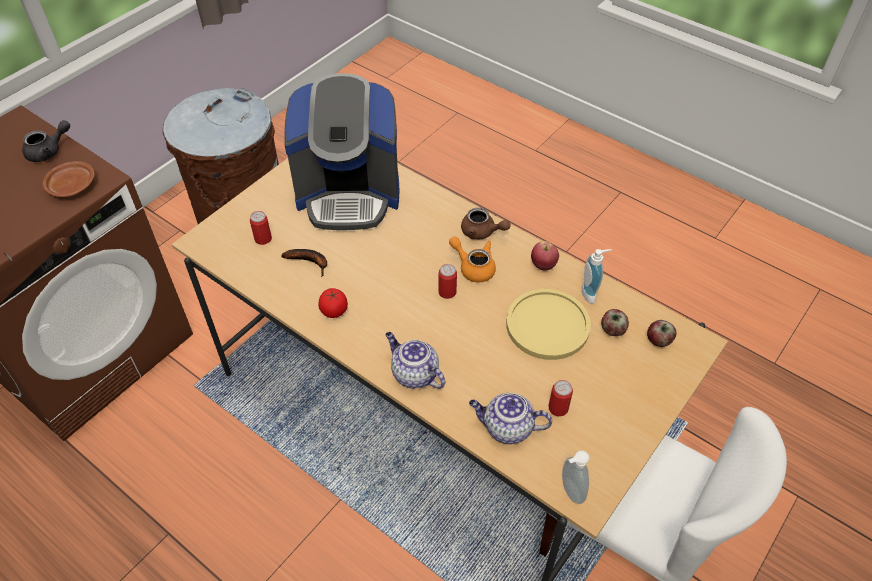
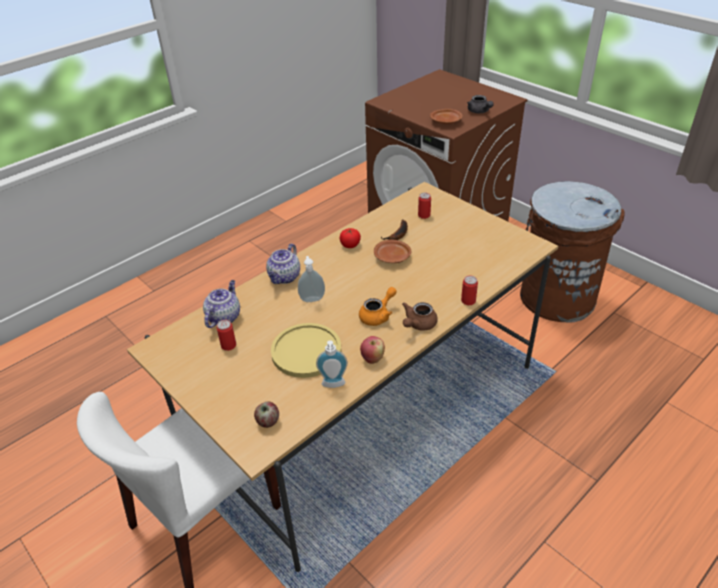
camera: 100 degrees right, 10 degrees down
coffee machine [284,73,399,230] -> none
teapot [385,332,445,389] -> teapot turned 150 degrees clockwise [266,244,300,284]
can [438,264,457,299] -> can moved to [461,276,478,305]
soap dispenser [562,451,589,504] -> soap dispenser moved to [298,256,325,302]
apple [601,309,629,336] -> none
none -> brown plate [374,239,411,263]

